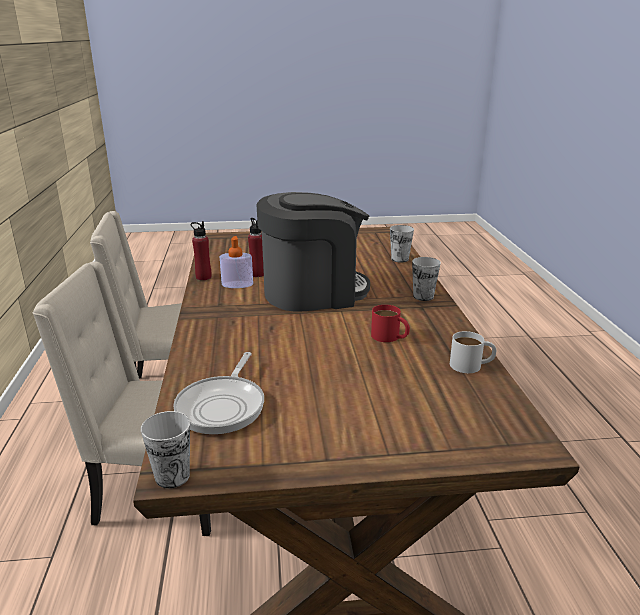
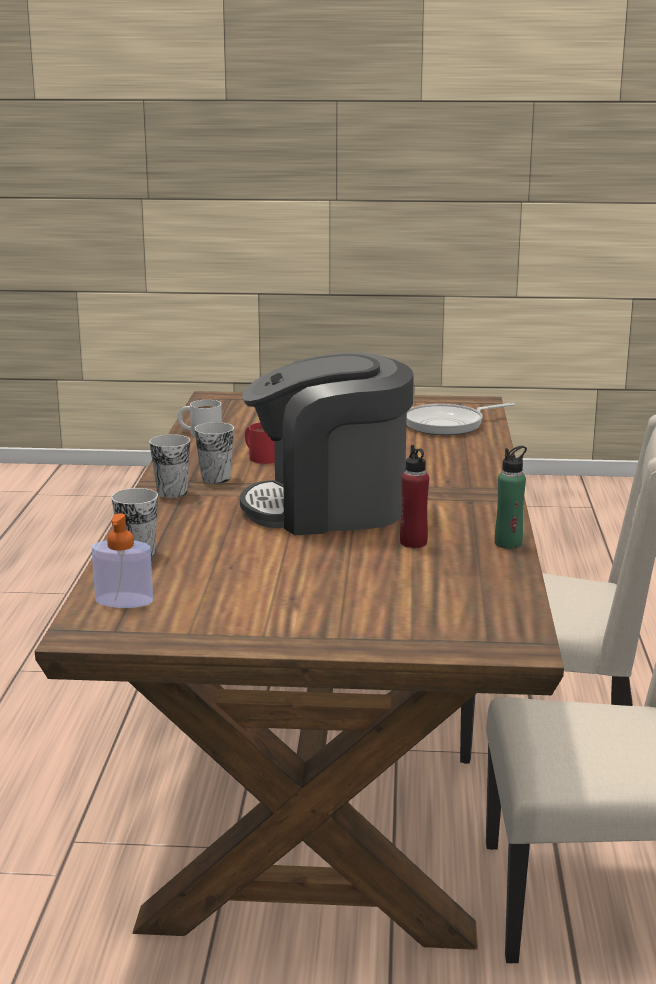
camera: 170 degrees left, 5 degrees down
cup [141,411,190,488] -> cup moved to [194,422,234,484]
frying pan [173,352,264,434] -> frying pan turned 135 degrees counterclockwise [406,403,515,435]
red bottle [191,221,212,280] -> green bottle [495,446,527,549]
soap dispenser [220,236,253,288] -> soap dispenser moved to [92,513,153,608]

